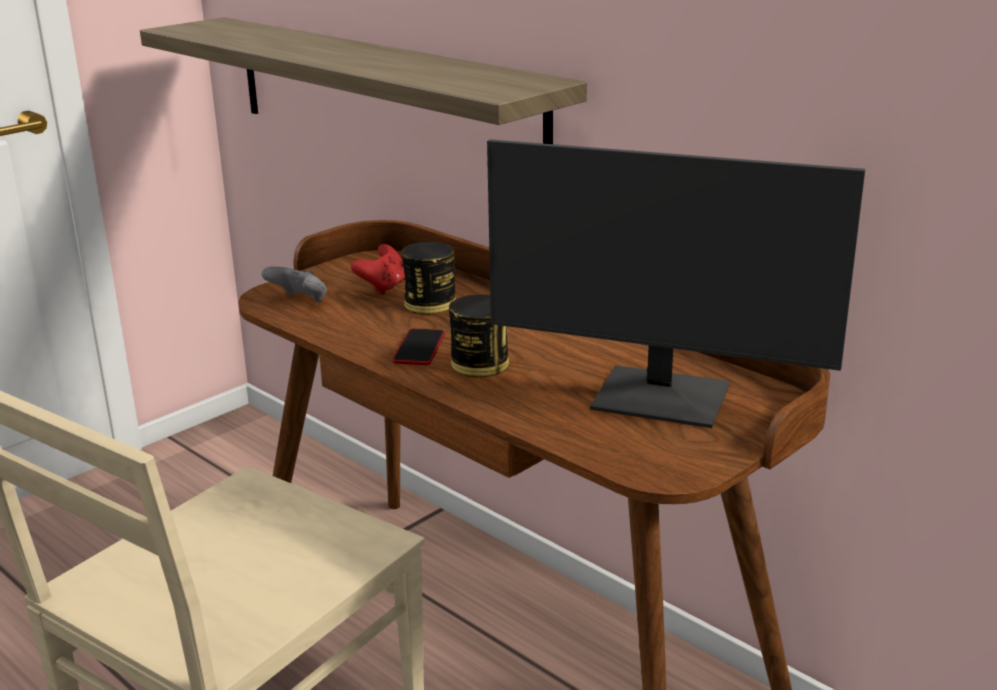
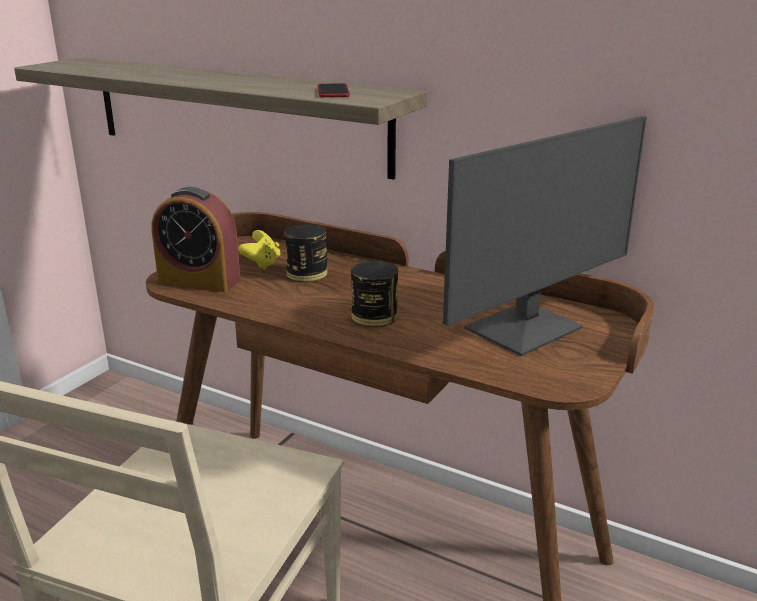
camera: 15 degrees left, 0 degrees up
grey game controller [262,266,327,302] -> alarm clock [152,187,241,292]
red game controller [351,244,405,295] -> yellow game controller [238,230,280,270]
phone [393,329,445,365] -> phone moved to [318,83,350,98]
monitor [487,139,865,428] -> monitor turned 45 degrees counterclockwise [443,116,647,356]

